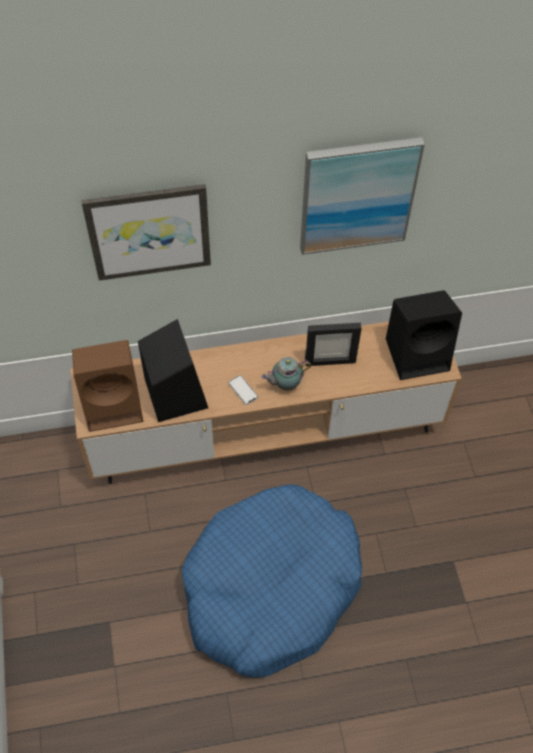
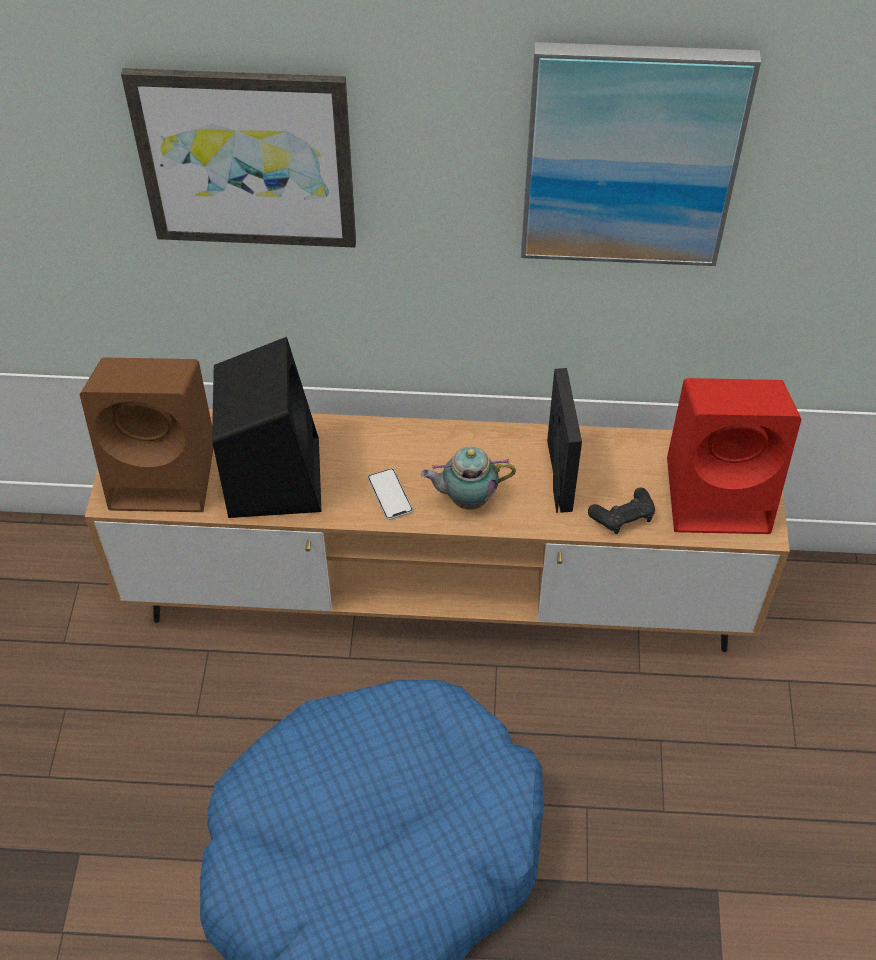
camera: 15 degrees right, 5 degrees down
picture frame [305,323,362,366] -> picture frame turned 105 degrees counterclockwise [547,368,582,513]
black speaker [386,290,462,380] -> red speaker [667,378,801,534]
none -> black game controller [588,487,655,534]

